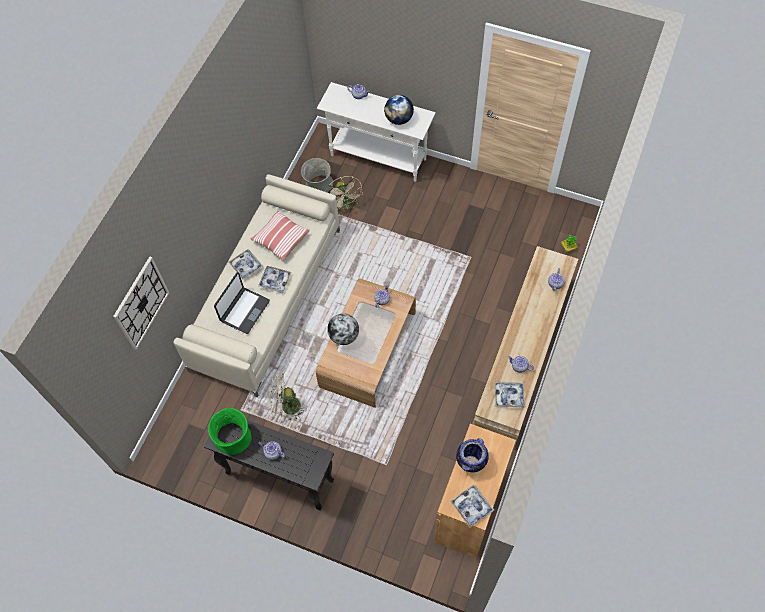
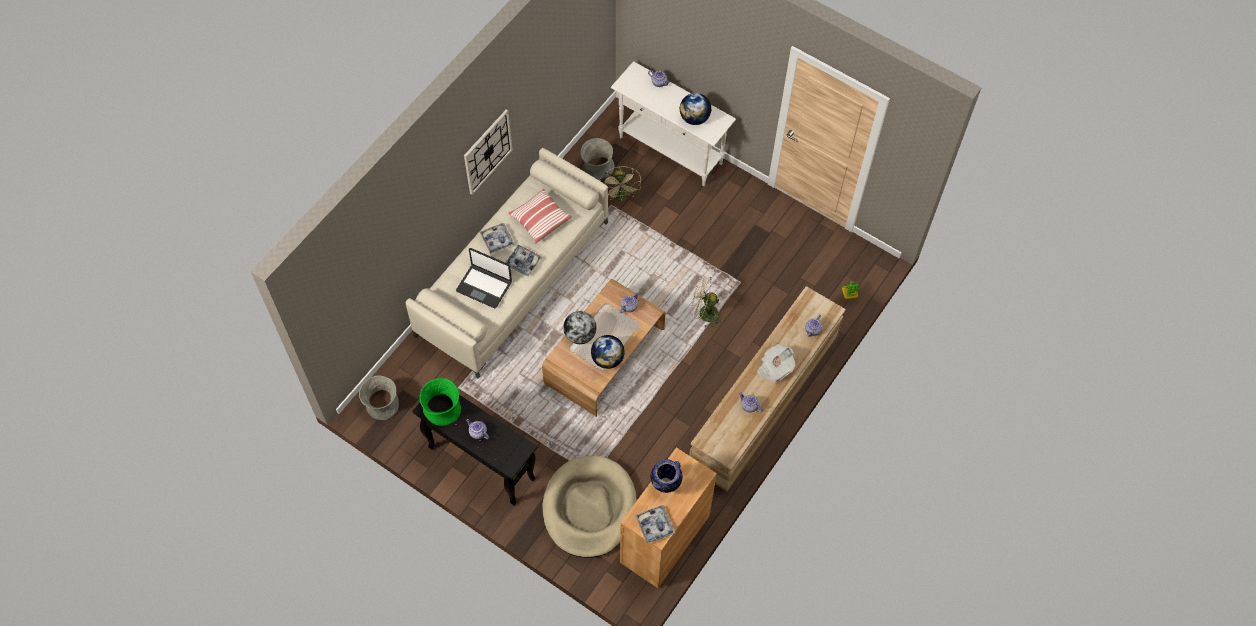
camera: 10 degrees right, 0 degrees up
wall clock [113,256,169,350] -> wall clock moved to [464,110,513,195]
laptop [214,272,270,334] -> laptop turned 75 degrees clockwise [456,248,512,309]
beige fan [271,373,304,420] -> beige fan moved to [691,275,724,328]
tray [495,382,524,408] -> none
none -> grey vase [359,376,399,420]
none -> beige dog bed [542,456,637,558]
none -> globe [591,335,625,369]
none -> newspaper [757,344,795,383]

